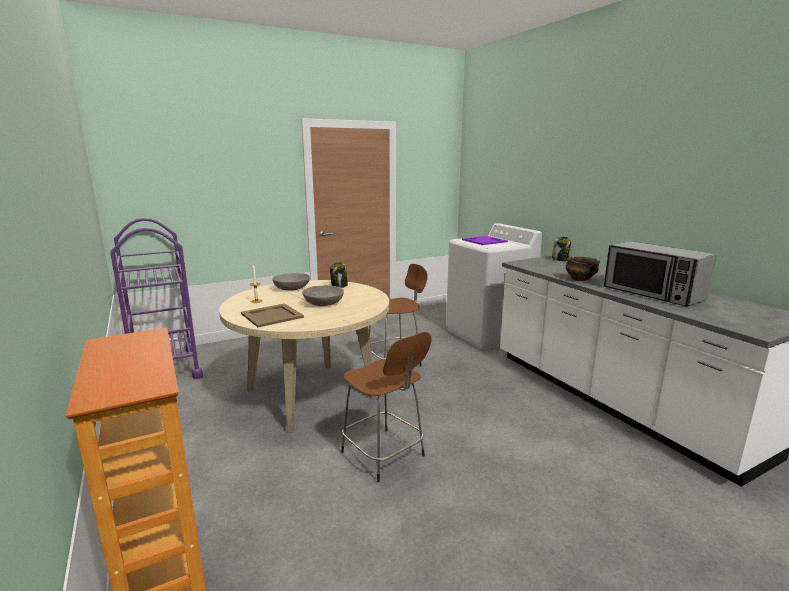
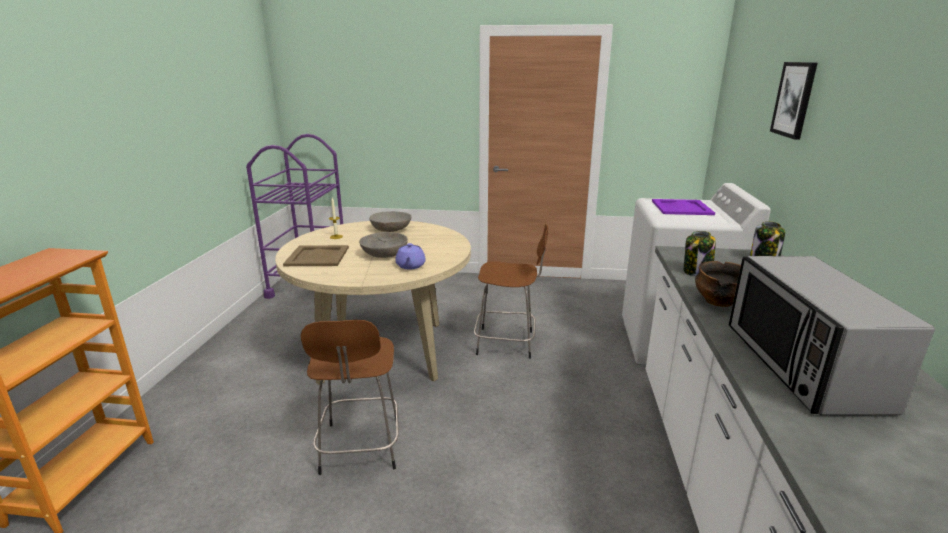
camera: 35 degrees right, 5 degrees up
jar [330,261,348,288] -> jar moved to [684,231,716,276]
none -> purple teapot [395,243,426,269]
none -> picture [770,62,817,140]

